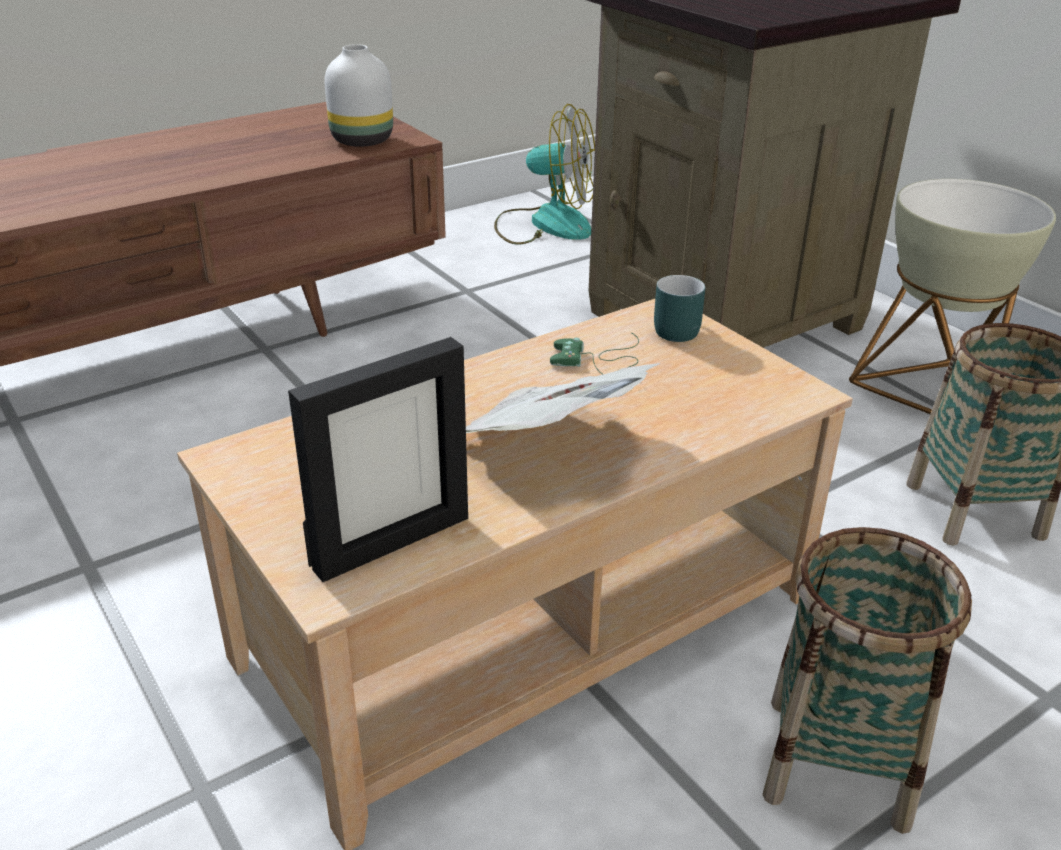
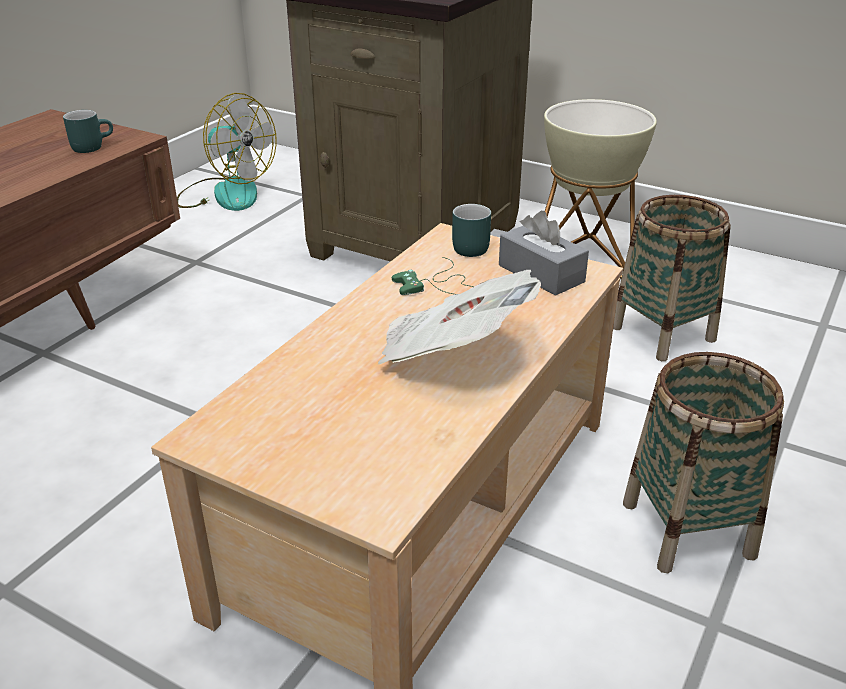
camera: 25 degrees left, 0 degrees up
picture frame [288,337,468,582] -> none
white vase [325,44,393,147] -> turquoise mug [63,110,113,153]
fan [494,104,595,244] -> fan turned 45 degrees clockwise [177,93,277,211]
none -> grey tissue box [499,211,589,296]

